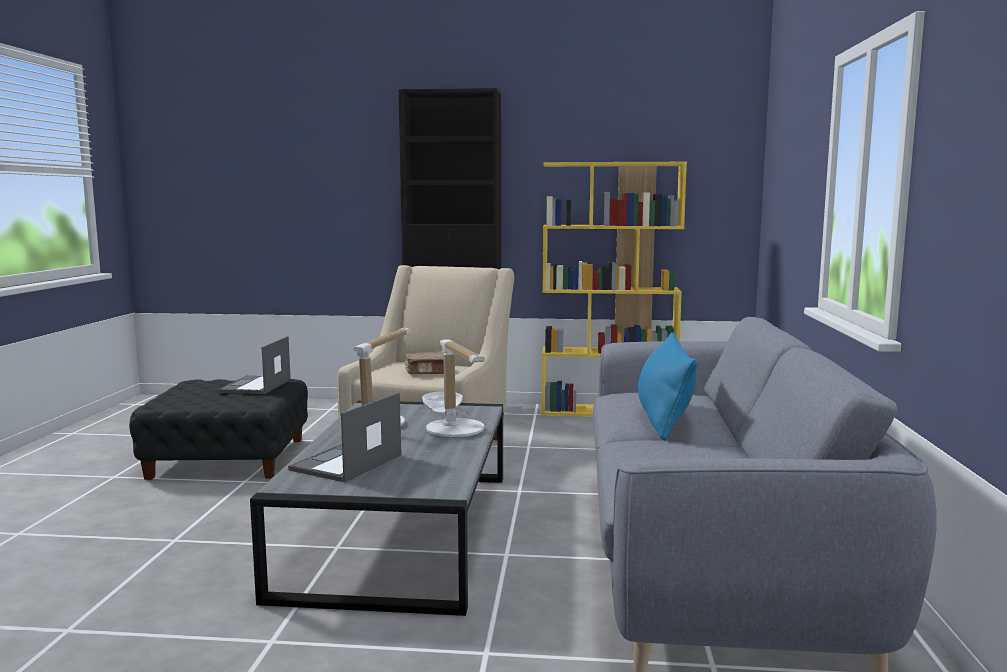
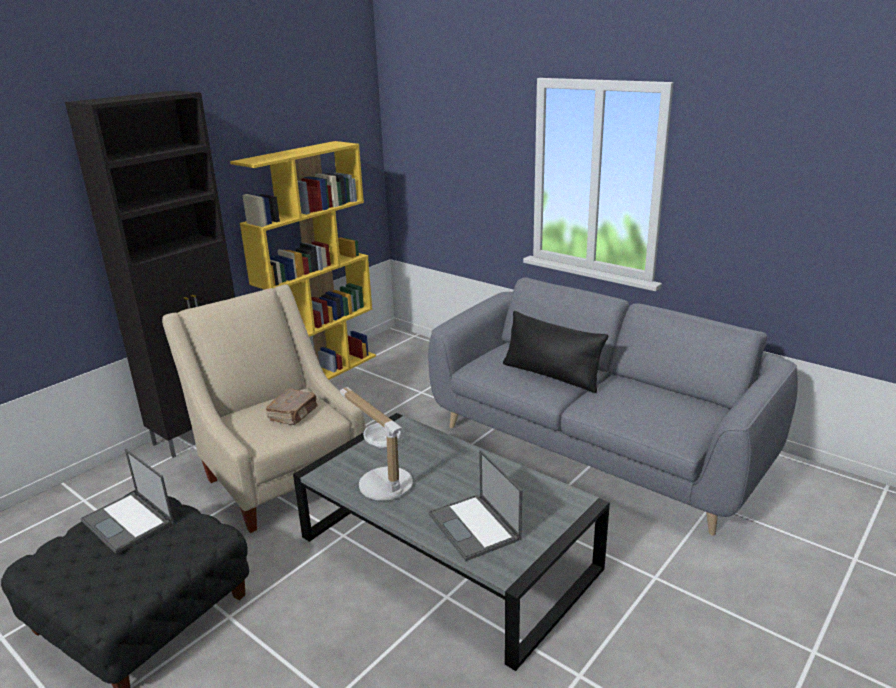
camera: 55 degrees left, 15 degrees up
table lamp [426,339,485,437] -> none
blue pillow [637,332,698,440] -> black pillow [503,311,608,393]

